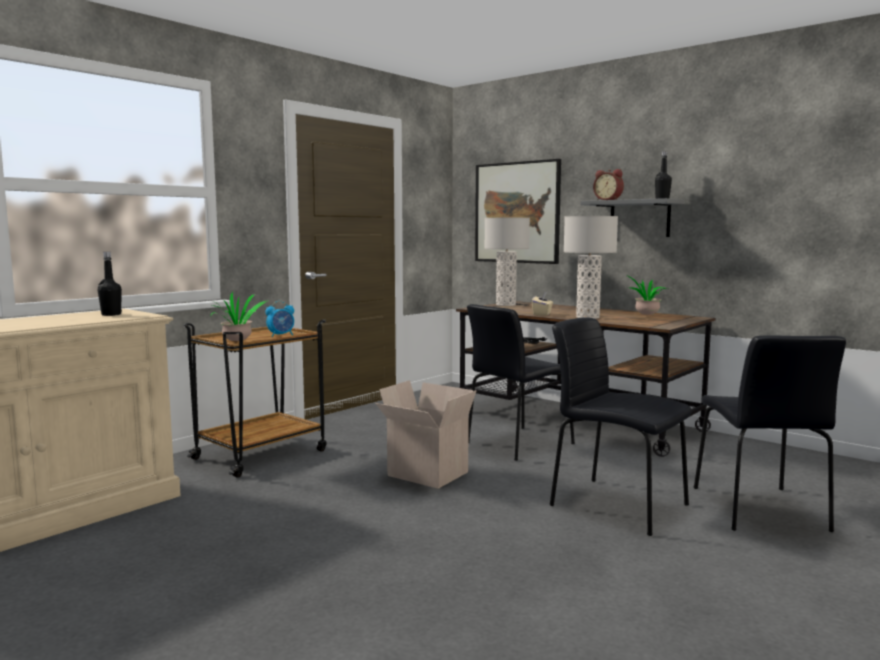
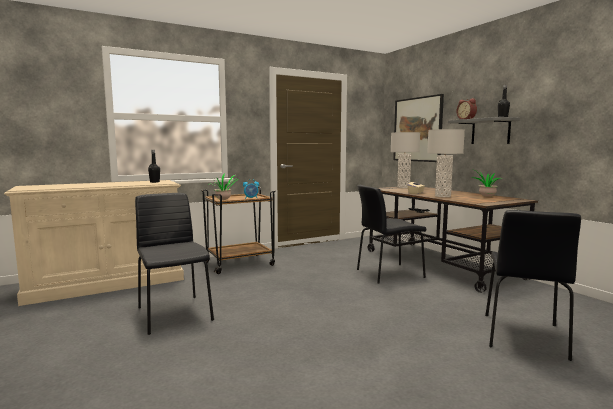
camera: 20 degrees right, 0 degrees up
cardboard box [375,380,477,489] -> none
black chair [550,317,692,536] -> black chair moved to [135,193,214,335]

